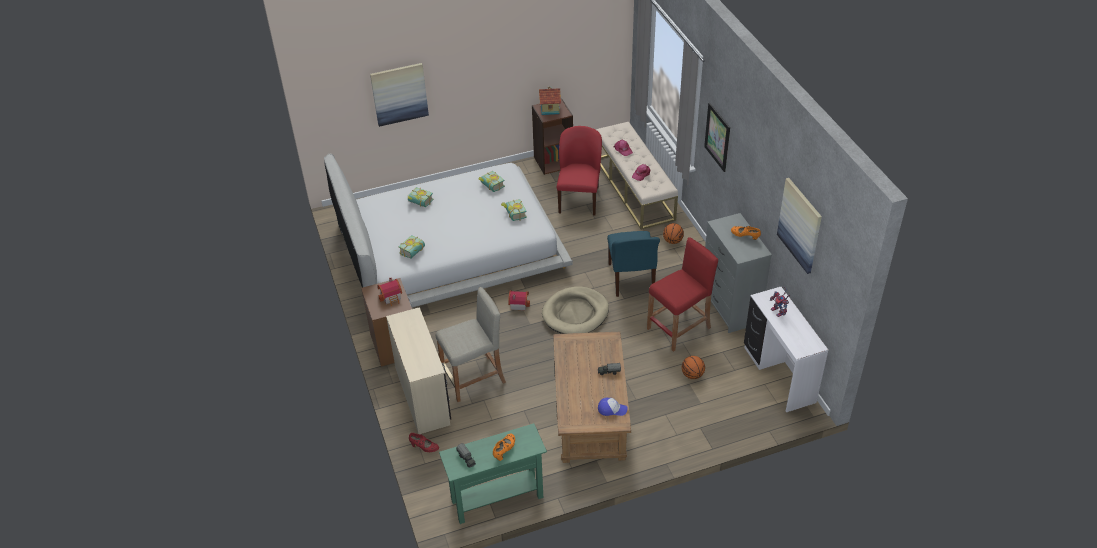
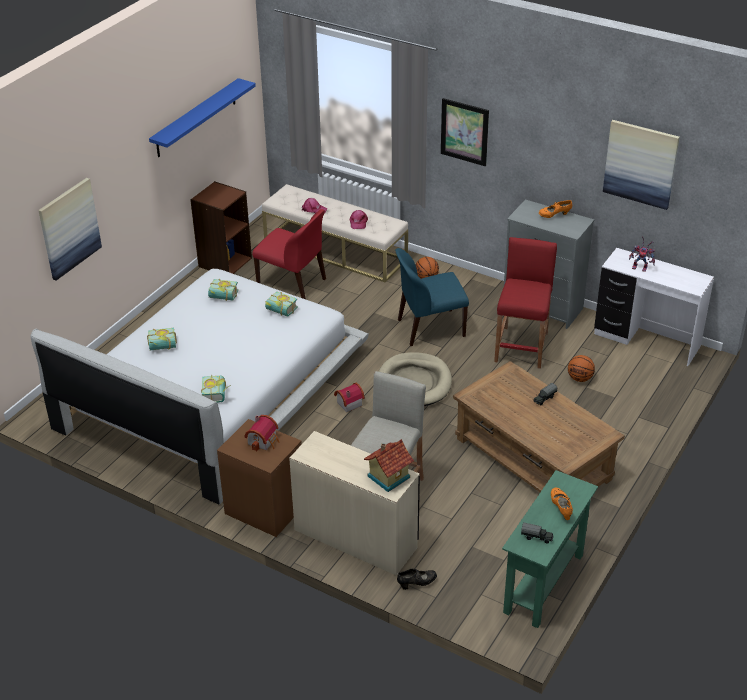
camera: 40 degrees left, 5 degrees down
red shoe [409,433,439,452] -> black shoe [397,569,437,590]
toy house [539,86,561,115] -> toy house moved to [364,439,414,492]
red chair [556,126,602,216] -> red chair turned 150 degrees clockwise [252,209,326,299]
cap [598,398,628,416] -> none
blue chair [607,231,660,297] -> blue chair turned 120 degrees clockwise [395,248,469,346]
none -> blue shelf [149,78,256,157]

